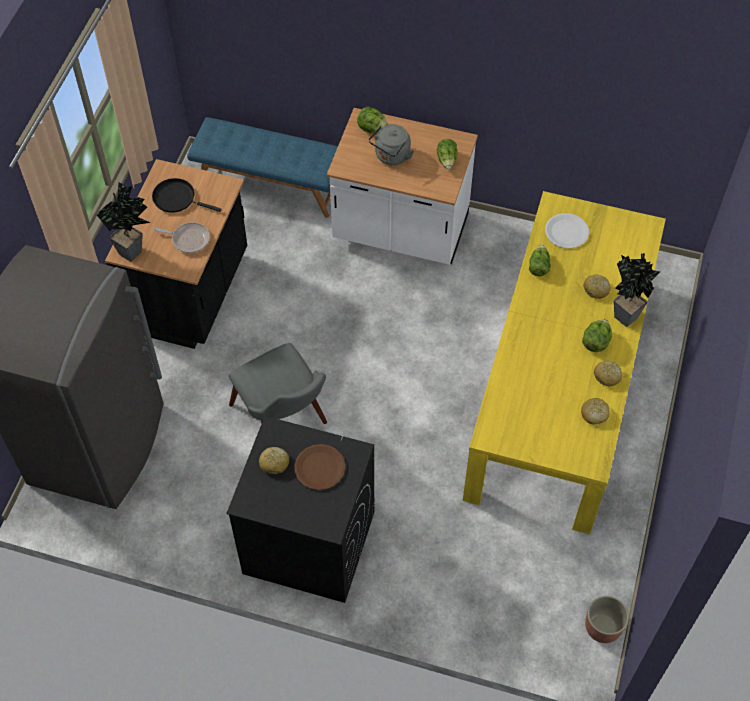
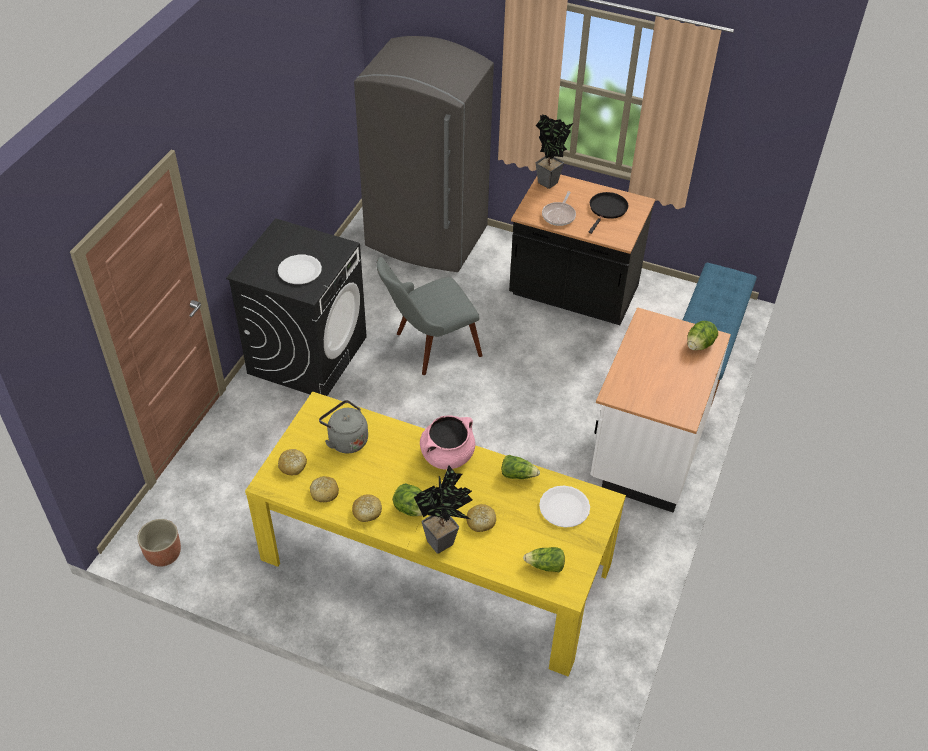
camera: 95 degrees right, 10 degrees down
bread [259,447,289,474] -> bread moved to [278,449,307,475]
brown plate [294,444,345,490] -> white plate [278,255,322,284]
grey kettle [369,124,414,165] -> grey kettle moved to [319,400,368,453]
lettuce [437,139,458,170] -> lettuce moved to [523,547,565,572]
none -> pink cooking pot [420,415,475,470]

